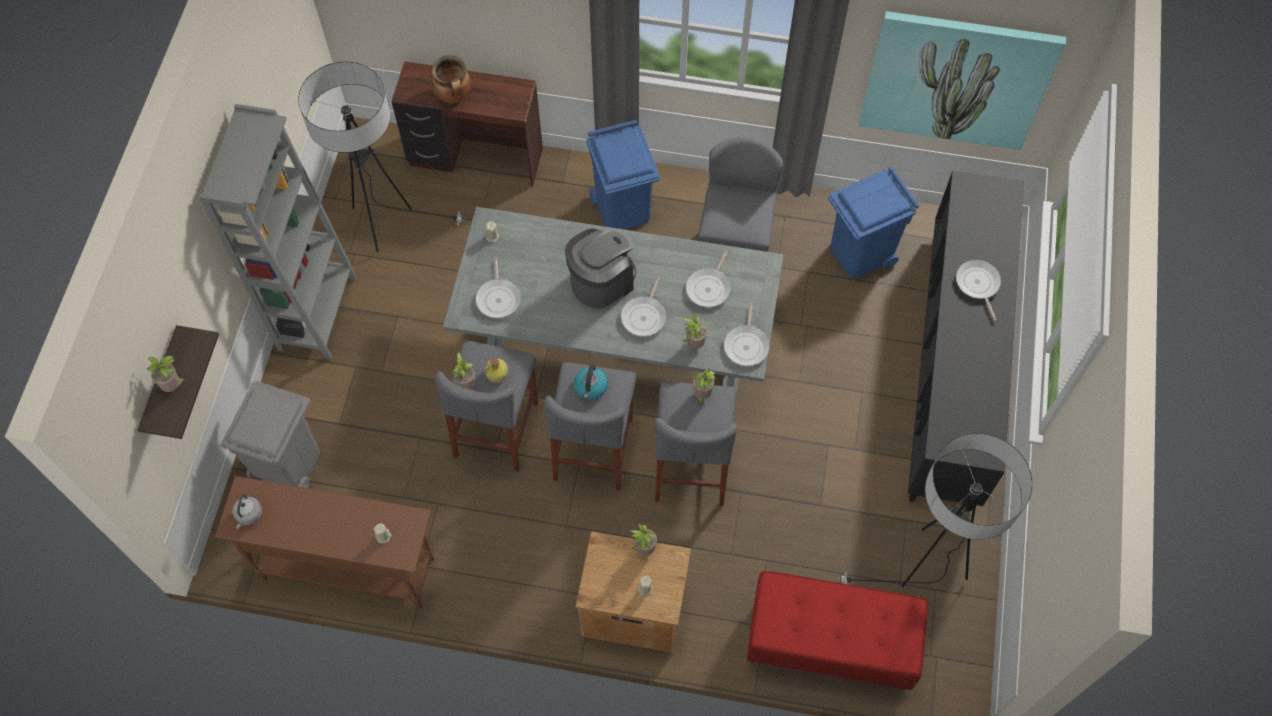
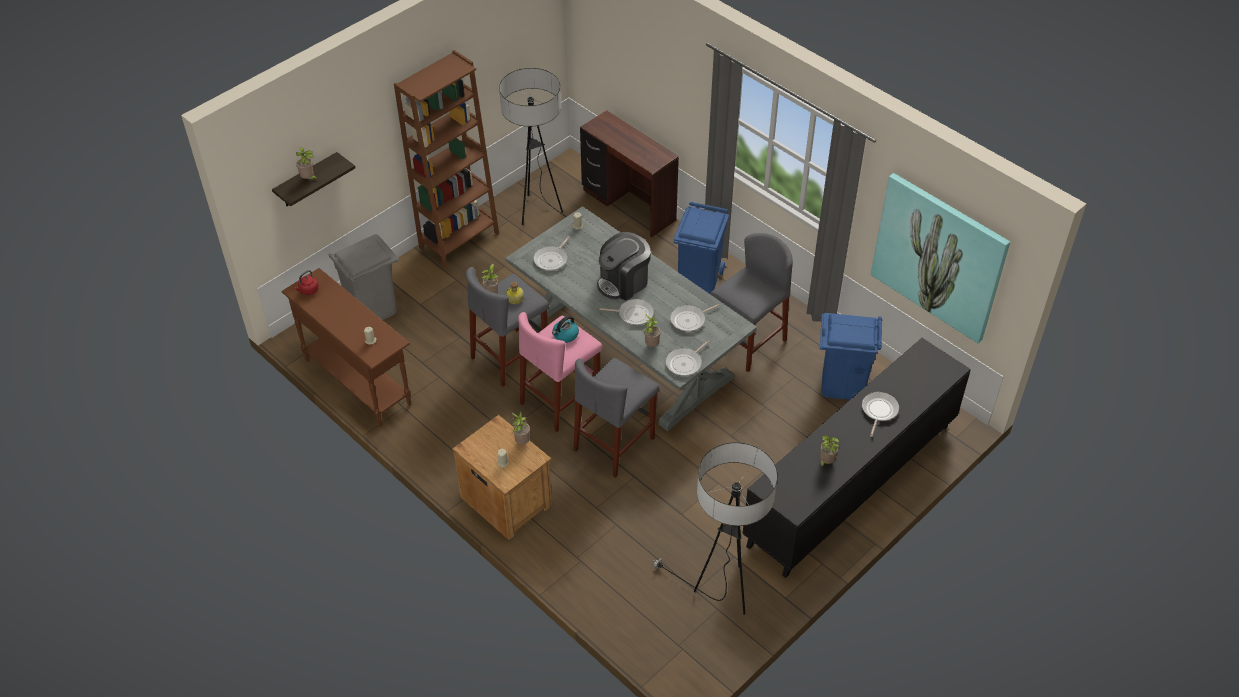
camera: 35 degrees right, 15 degrees down
grey bookcase [200,104,357,360] -> brown bookcase [394,50,499,269]
grey kettle [232,494,262,529] -> red kettle [293,270,319,295]
cooking pot [431,55,471,104] -> none
grey stool [544,362,636,491] -> pink stool [518,312,602,432]
coffee machine [565,228,636,309] -> coffee machine turned 150 degrees clockwise [597,232,651,300]
frying pan [621,277,666,336] -> frying pan turned 135 degrees counterclockwise [600,299,654,325]
potted plant [692,369,715,406] -> potted plant moved to [819,436,840,468]
red bench [747,571,928,690] -> none

